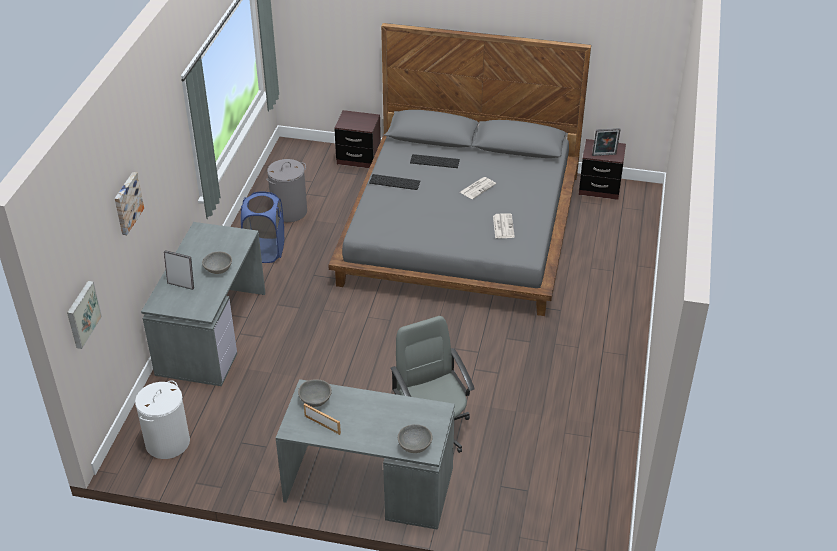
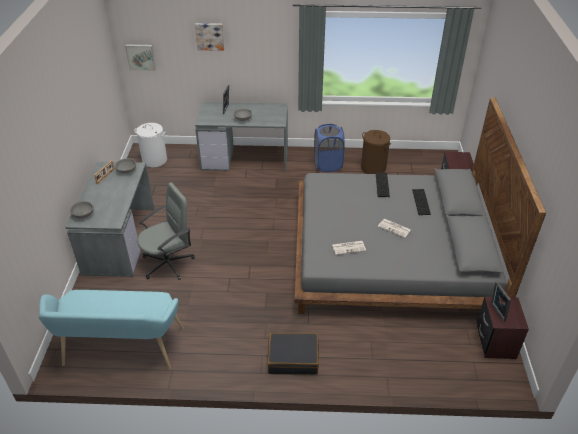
camera: 80 degrees right, 0 degrees up
grey laundry basket [266,159,307,222] -> brown laundry basket [361,130,391,174]
none -> turquoise bench [39,290,184,370]
none -> black suitcase [268,333,319,375]

